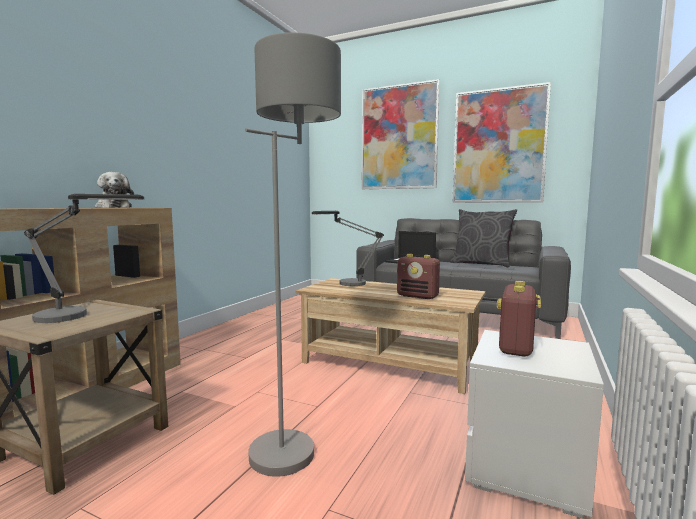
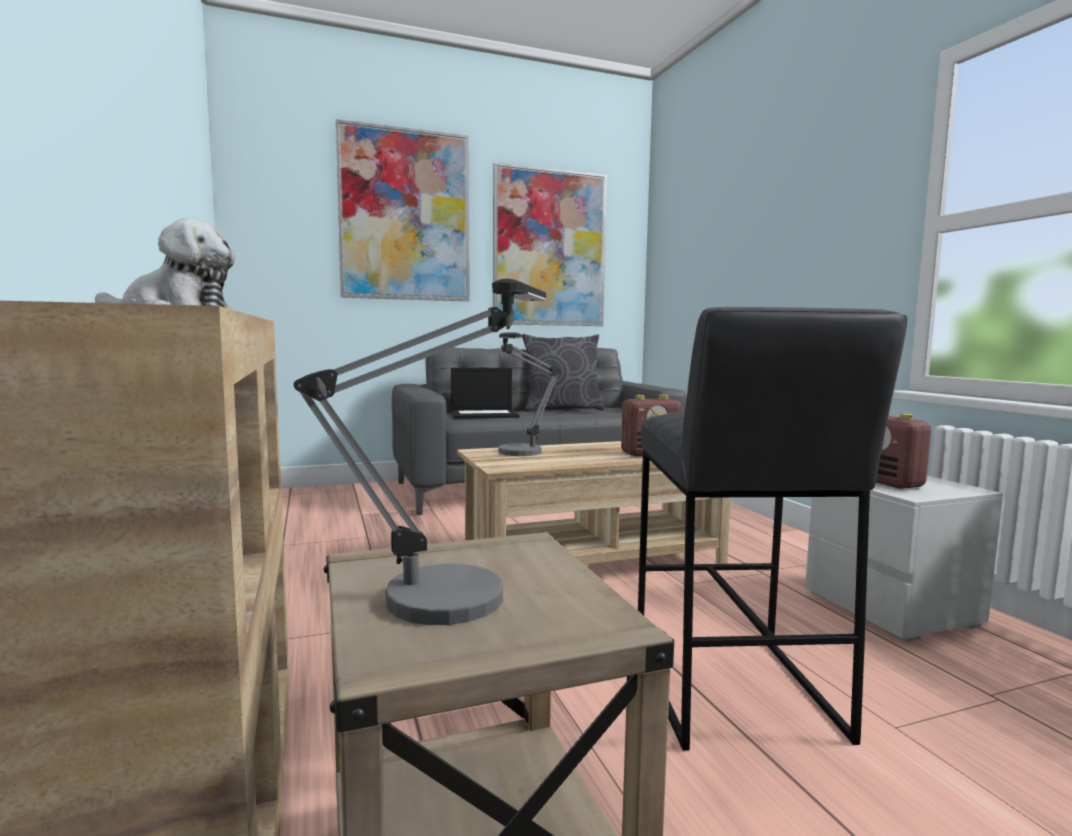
camera: 45 degrees left, 0 degrees up
grey floor lamp [245,32,341,477] -> grey stool [638,307,907,751]

